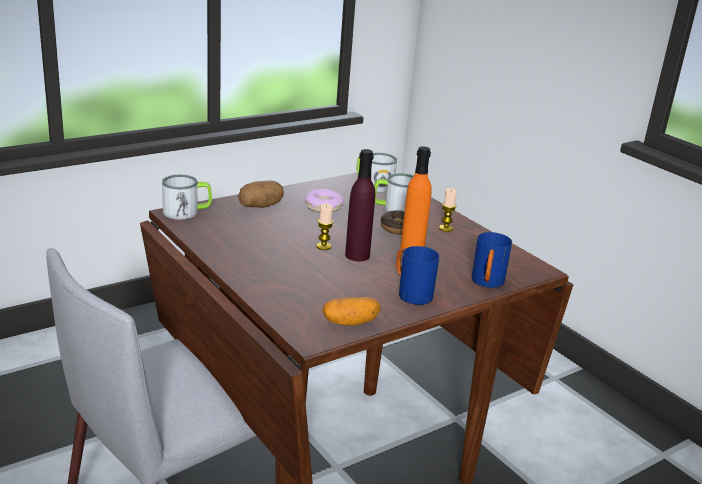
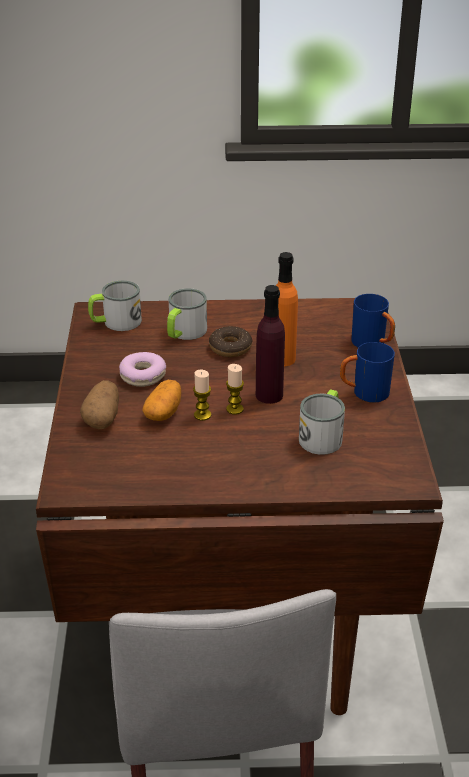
camera: 55 degrees left, 10 degrees up
mug [162,175,212,220] -> mug moved to [299,389,345,455]
potato [323,297,381,326] -> potato moved to [142,380,181,421]
candle [439,188,457,232] -> candle moved to [193,370,211,421]

